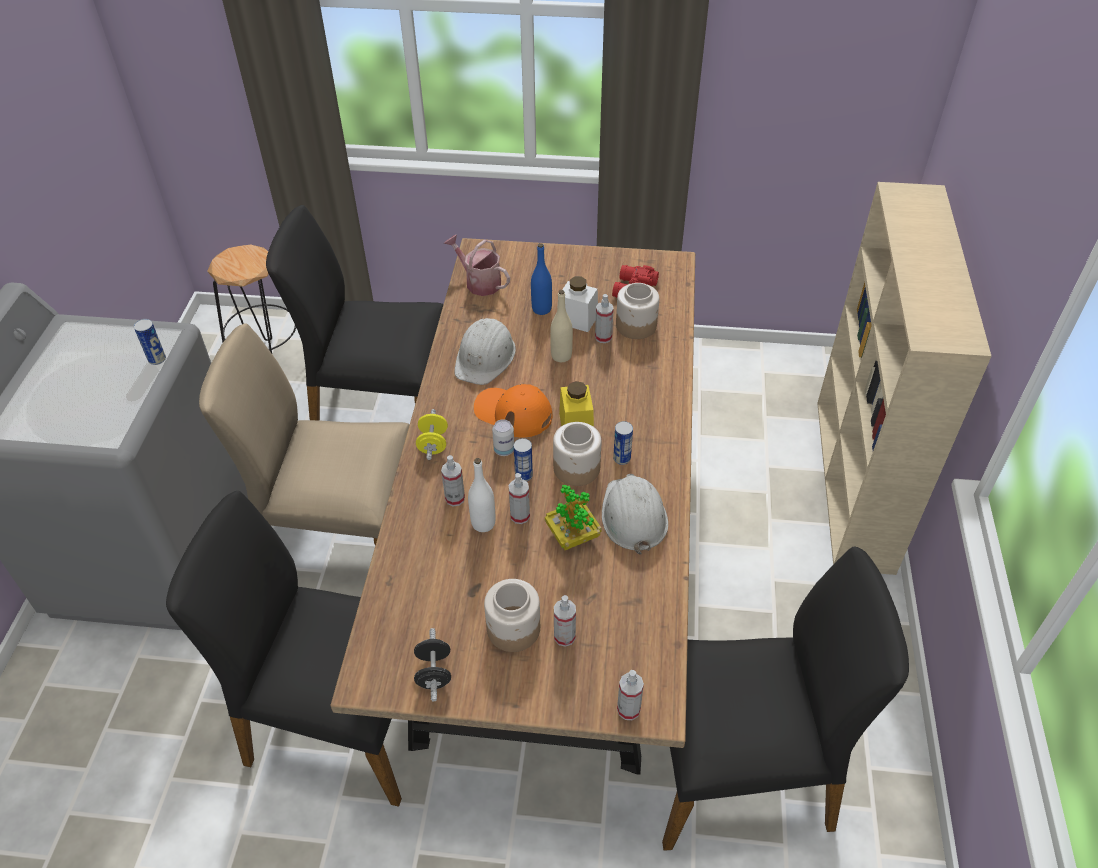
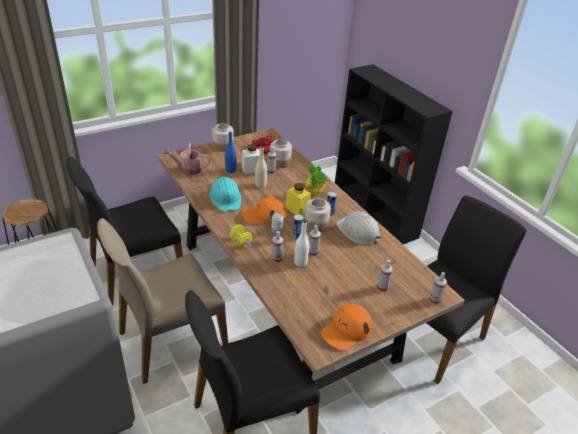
camera: 40 degrees left, 10 degrees down
can [134,319,166,365] -> none
black dumbbell [414,628,451,701] -> orange cap [321,304,372,350]
white hard hat [455,318,516,385] -> turquoise hard hat [209,177,241,211]
jar [484,579,540,652] -> jar moved to [212,123,234,152]
potted plant [545,485,602,550] -> potted plant moved to [304,164,327,196]
beige bookcase [817,182,991,575] -> black bookcase [335,64,453,244]

